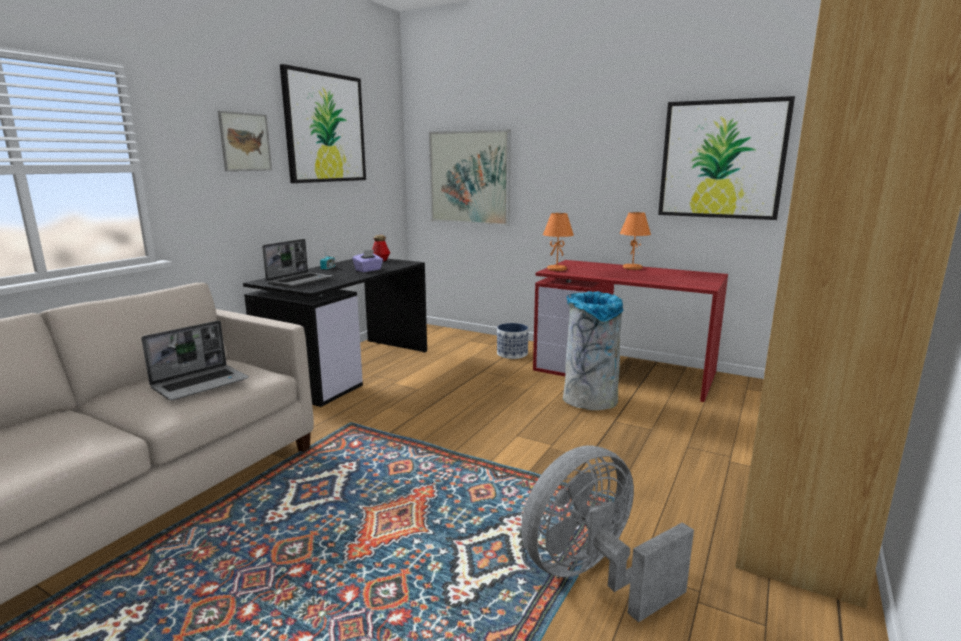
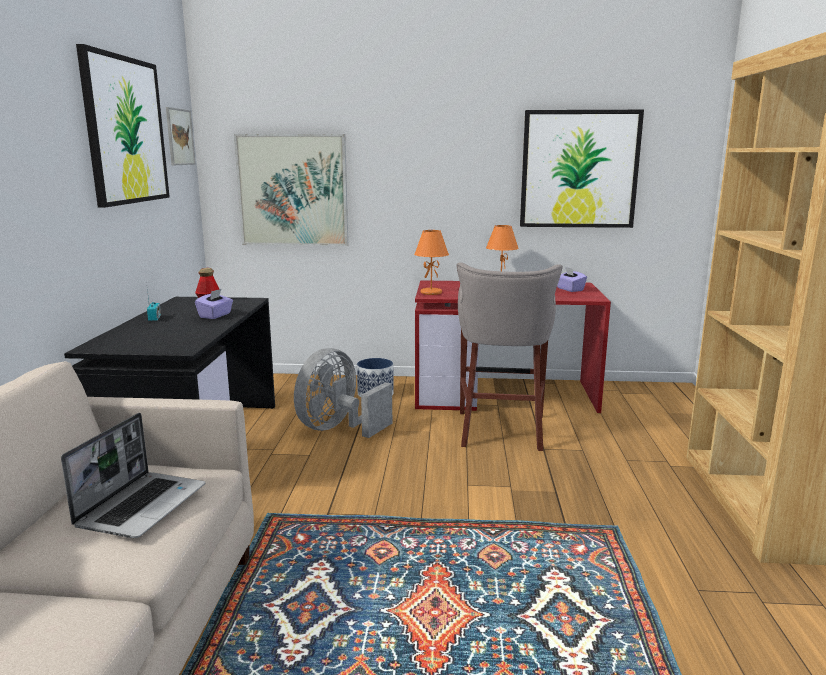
camera: 25 degrees left, 0 degrees up
picture [218,111,272,171] -> picture moved to [166,107,196,165]
laptop [262,239,332,287] -> none
grey fan [521,445,694,623] -> grey fan moved to [294,348,392,438]
grey trash can [563,291,624,410] -> grey stool [456,263,563,451]
none -> purple tissue box [557,267,587,292]

